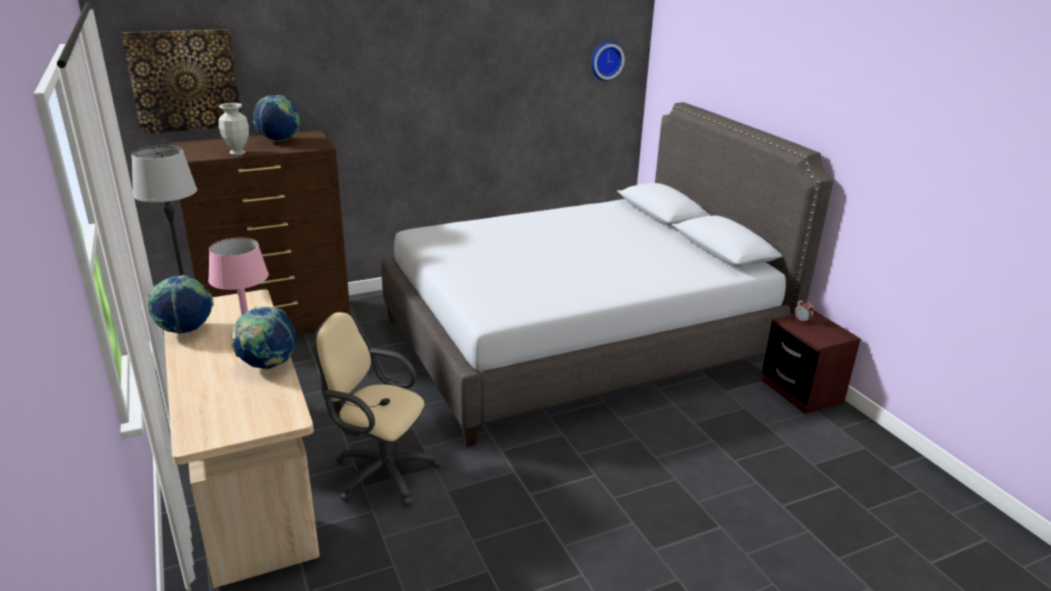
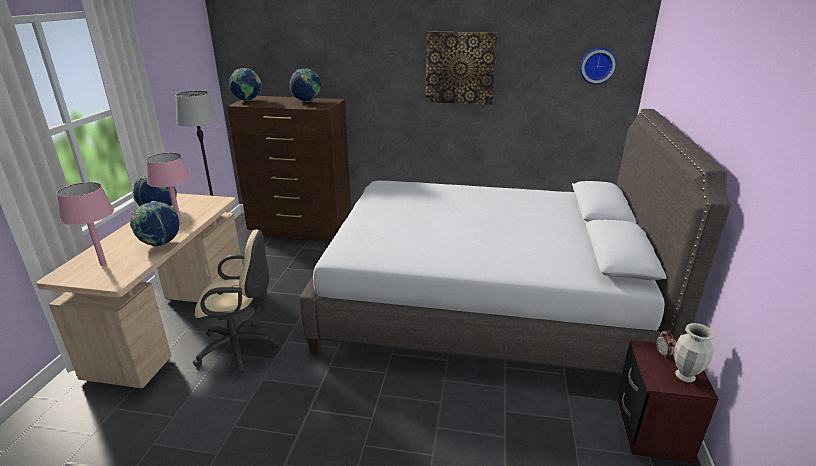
camera: 35 degrees right, 0 degrees up
picture [121,29,241,134] -> picture moved to [426,31,497,105]
vase [219,103,249,155] -> vase moved to [673,323,715,383]
beige office chair [315,312,441,507] -> beige office chair turned 120 degrees clockwise [193,230,279,373]
none -> pink table lamp [57,182,114,266]
none -> globe [229,68,262,101]

